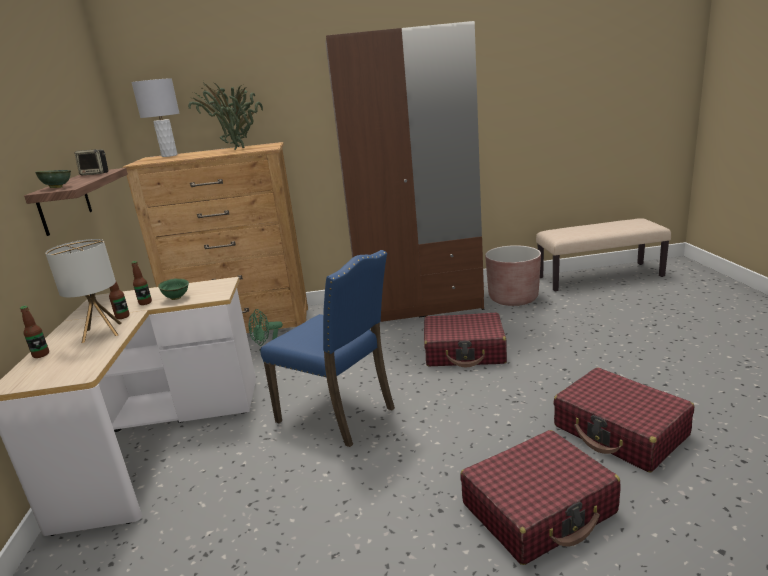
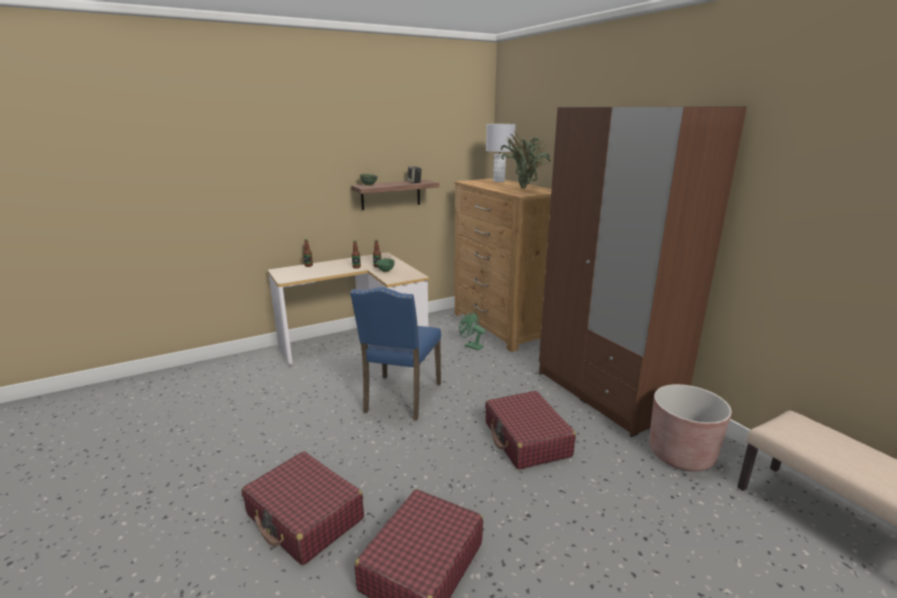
camera: 65 degrees right, 0 degrees up
table lamp [45,239,122,343] -> none

